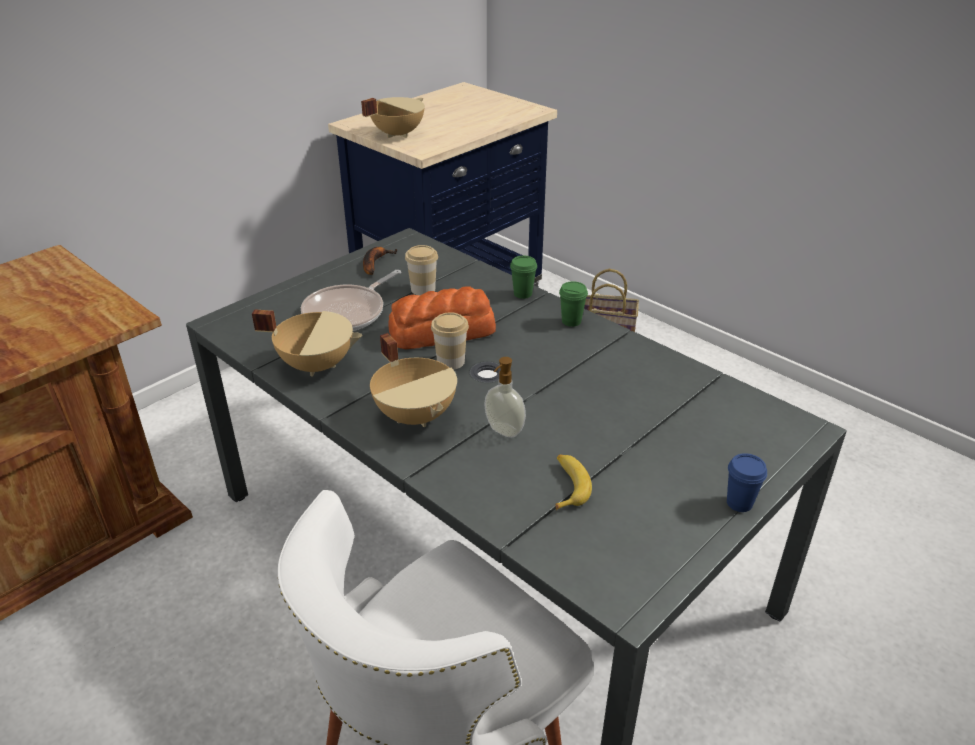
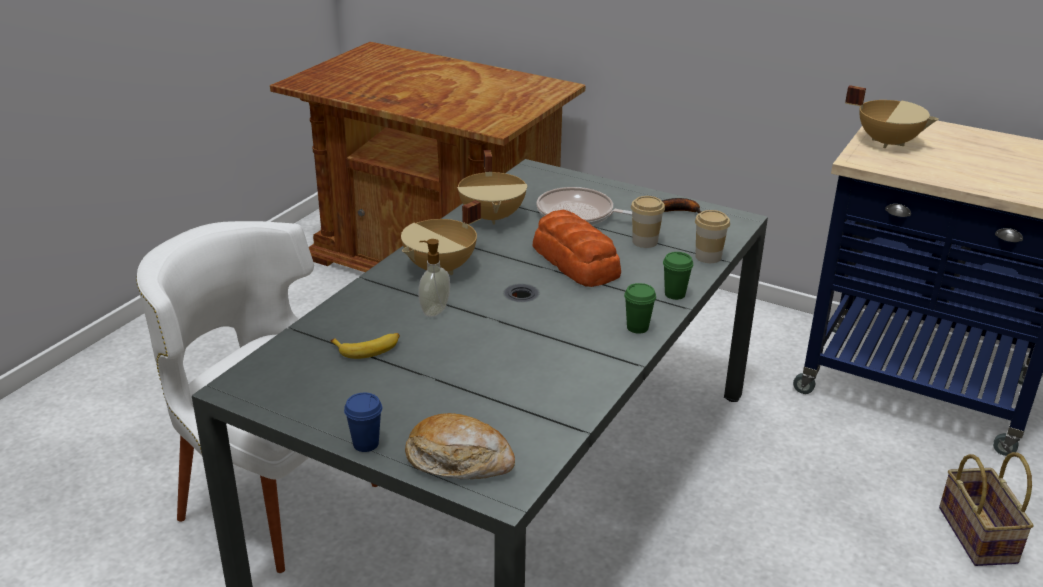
camera: 75 degrees right, 5 degrees down
cup [431,312,469,370] -> cup moved to [695,210,730,263]
none -> bread [405,413,515,479]

